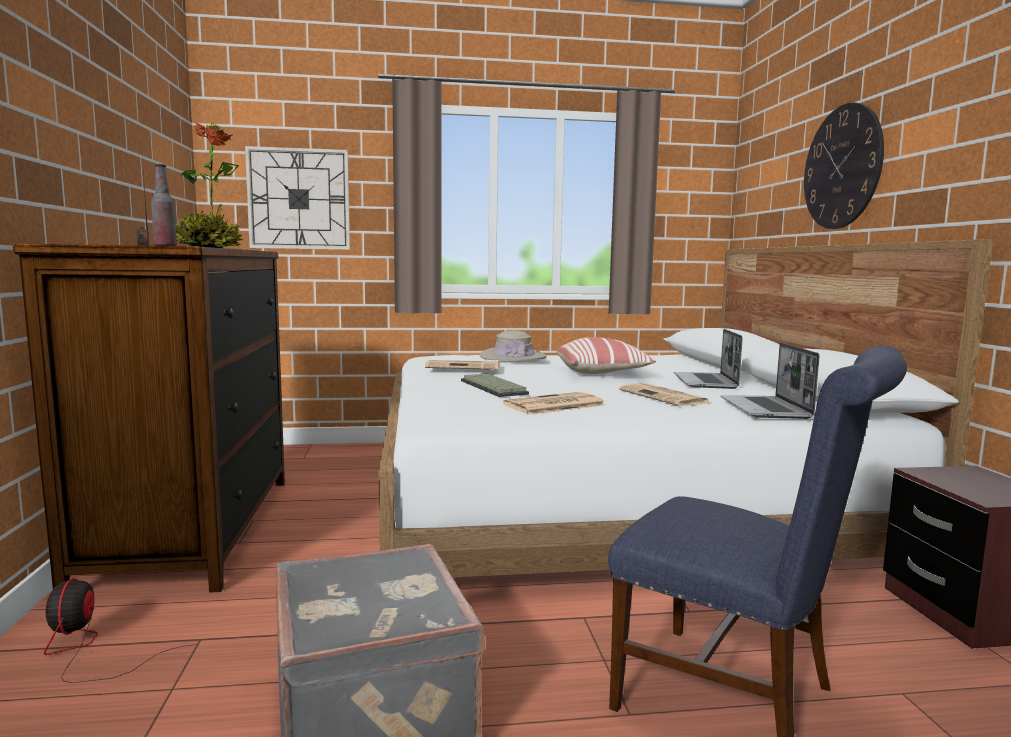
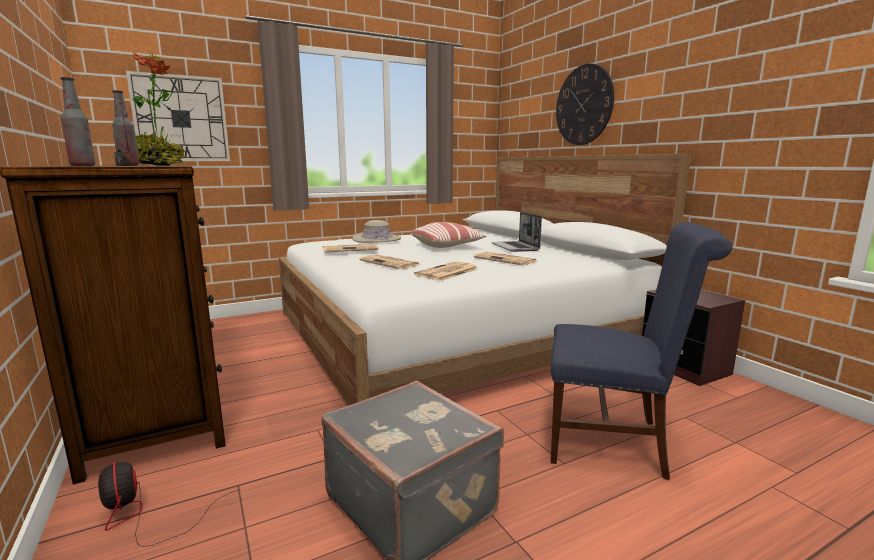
camera: 20 degrees left, 5 degrees up
keyboard [461,374,529,397] -> newspaper [359,254,419,269]
laptop [721,343,820,419] -> none
none -> bottle [61,77,96,166]

